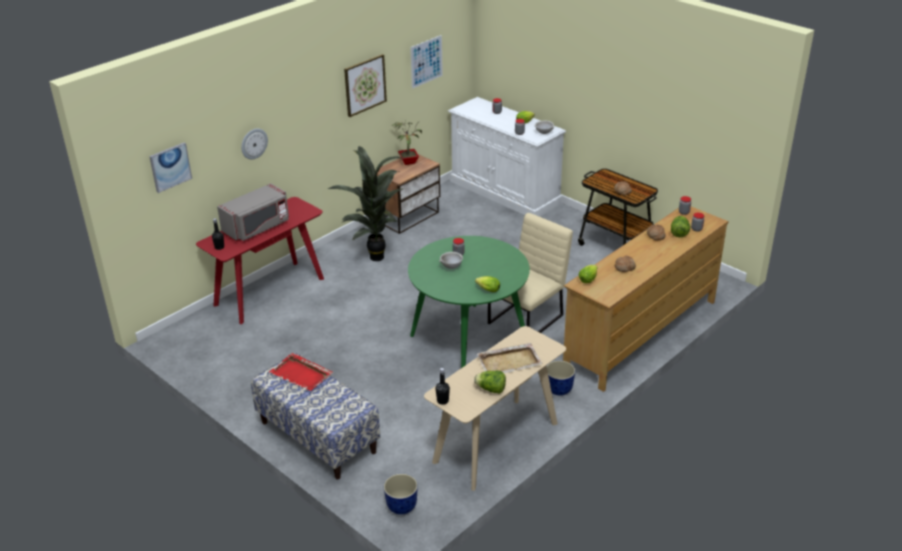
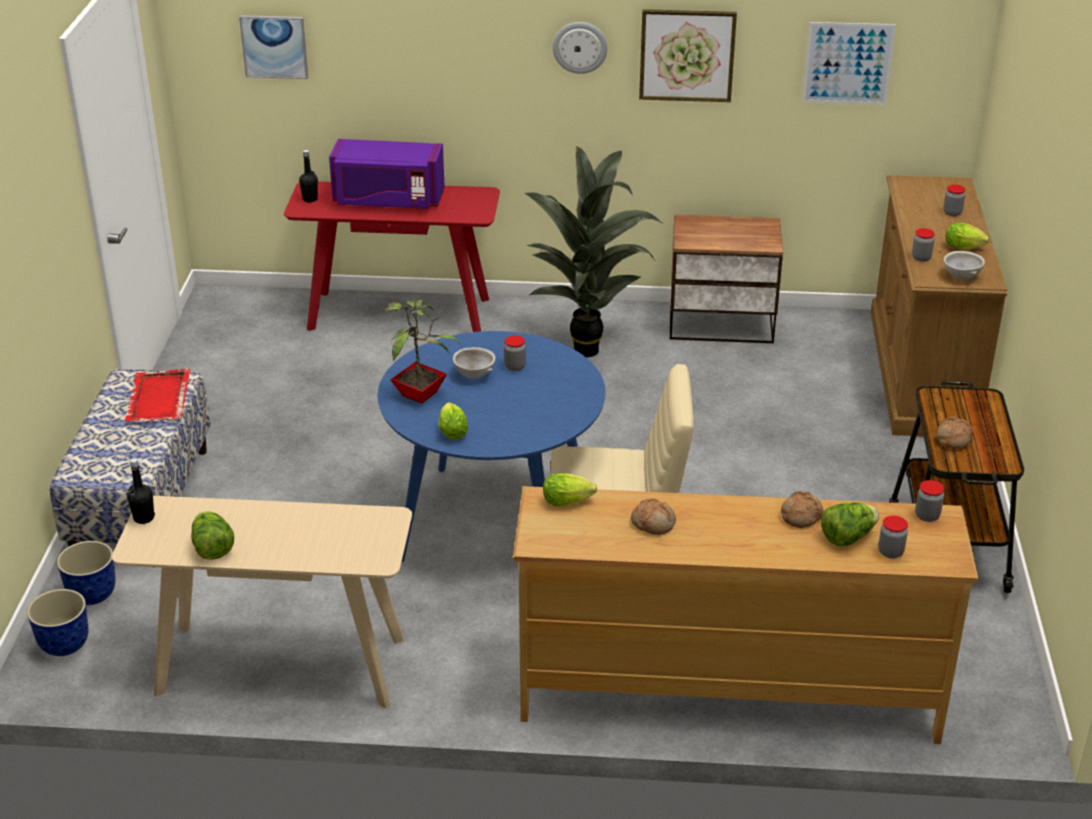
camera: 50 degrees right, 0 degrees up
grey microwave [217,183,289,241] -> purple microwave [329,139,445,209]
wall clock [241,128,268,159] -> wall clock moved to [553,22,608,74]
potted plant [392,121,422,165] -> potted plant moved to [383,300,463,404]
green dining table [408,236,530,368] -> blue dining table [378,331,606,562]
white cabinet [448,97,566,217] -> brown cabinet [870,175,1008,437]
beige tray [477,343,543,373] -> none
planter [547,360,575,396] -> planter moved to [57,541,116,605]

